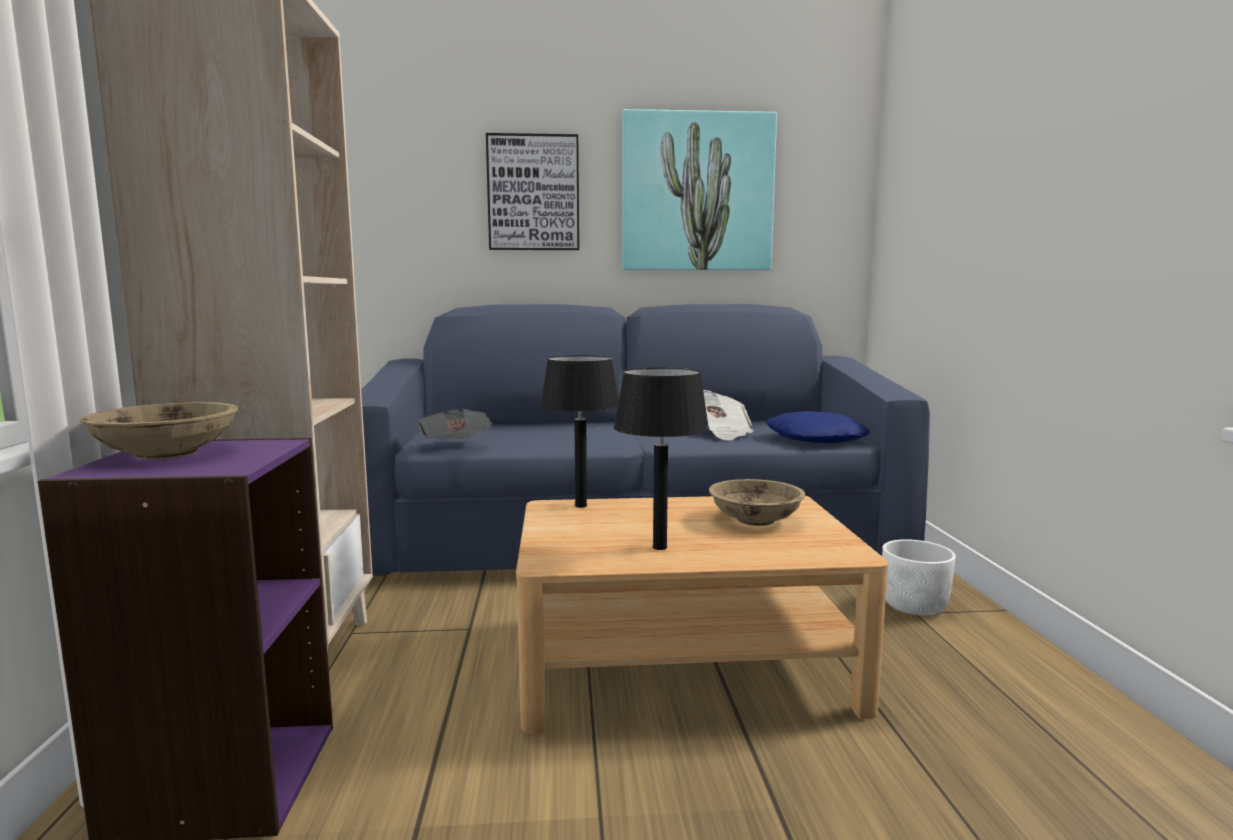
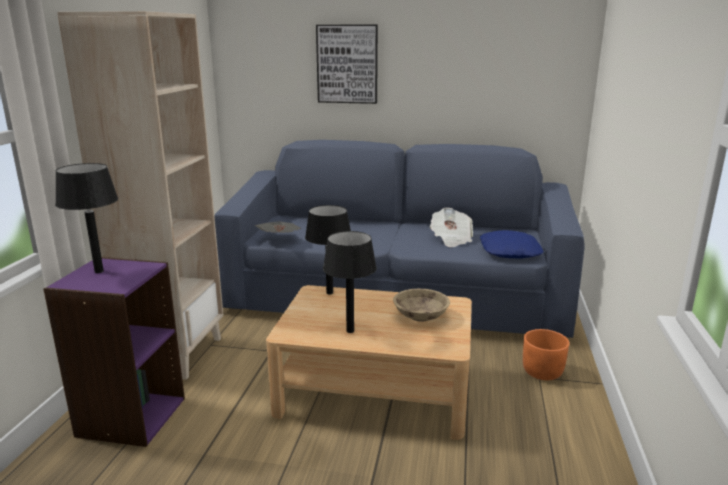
camera: 15 degrees right, 10 degrees up
beige bowl [80,402,238,460] -> black table lamp [55,163,118,273]
picture [622,109,777,270] -> none
white planter [882,539,956,616] -> orange planter [523,329,569,380]

